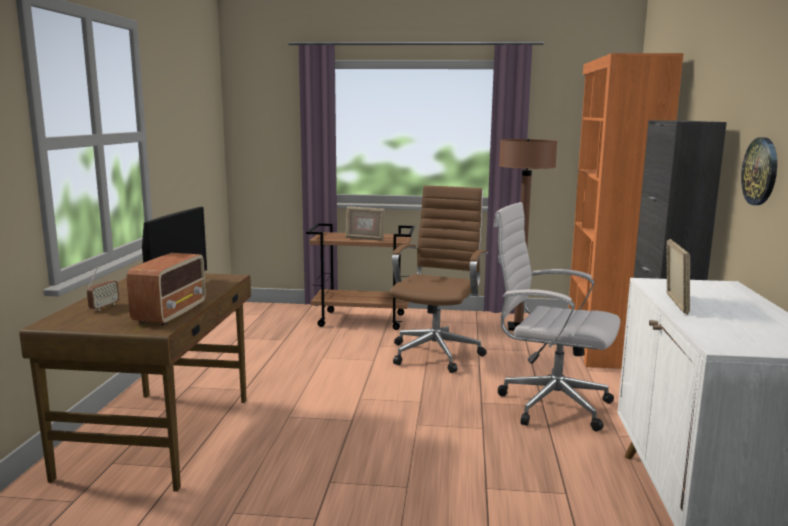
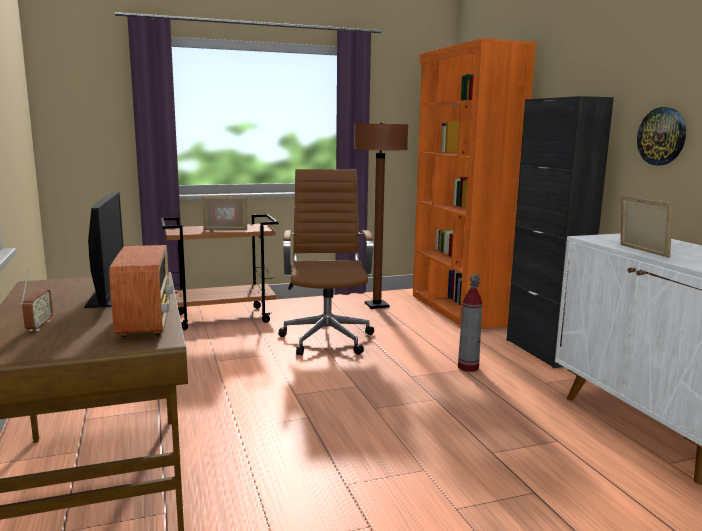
camera: 25 degrees left, 0 degrees up
white office chair [494,202,620,431] -> fire extinguisher [458,274,482,372]

